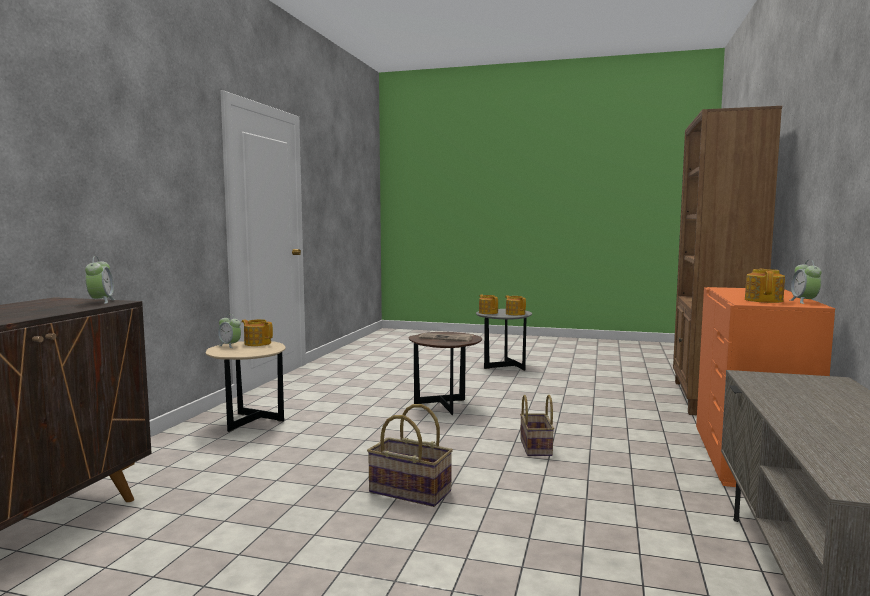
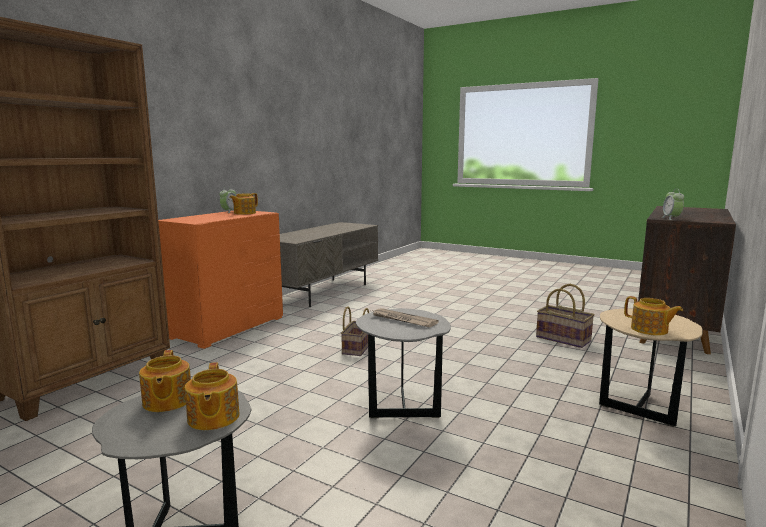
camera: 165 degrees left, 5 degrees up
alarm clock [218,314,241,348] -> none
basket [367,404,453,507] -> basket moved to [536,284,595,348]
brown side table [409,332,482,415] -> grey side table [356,308,451,418]

